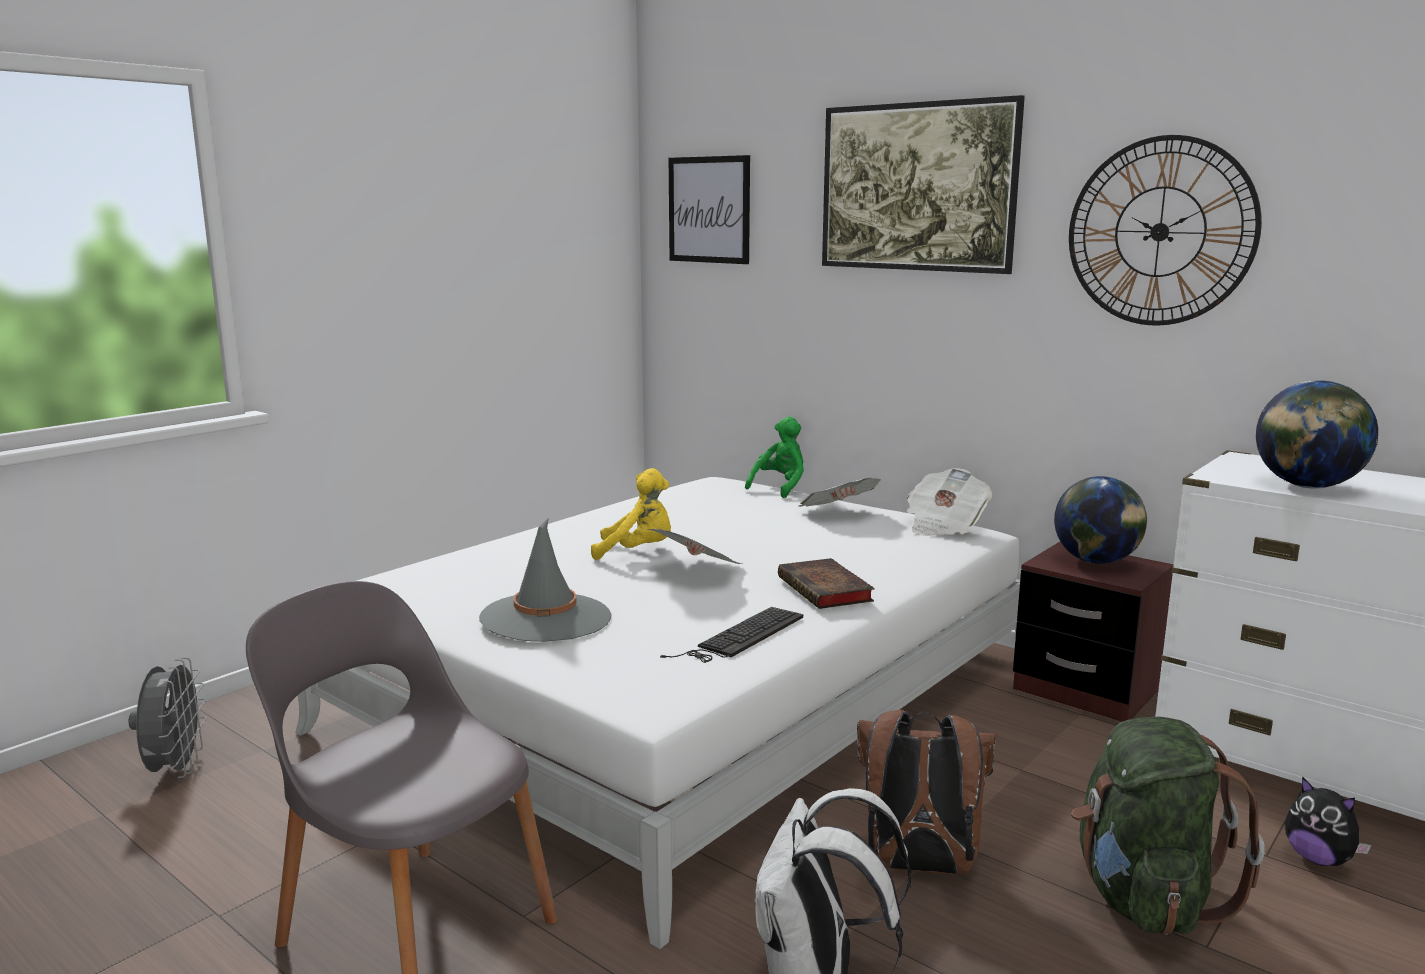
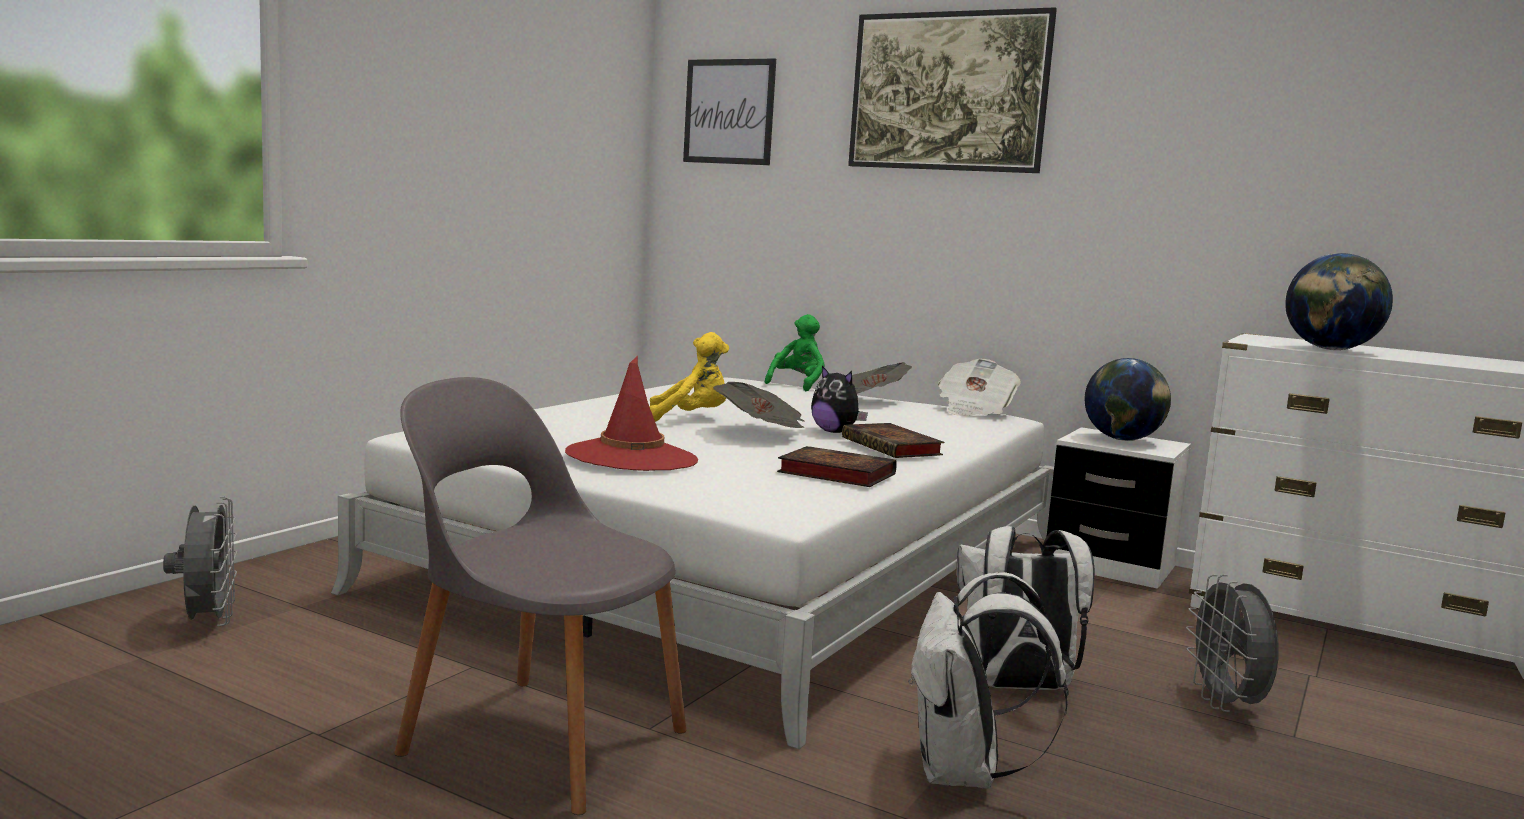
camera: 10 degrees left, 5 degrees down
grey hat [479,518,611,642] -> red hat [565,356,698,471]
keyboard [660,607,803,663] -> book [777,446,897,487]
brown backpack [857,710,996,875] -> white backpack [957,526,1094,690]
brown nightstand [1013,542,1174,722] -> white nightstand [1047,427,1191,589]
wall clock [1069,135,1262,326] -> none
green backpack [1071,716,1265,935] -> grey fan [1186,575,1279,712]
plush toy [1285,776,1371,866] -> plush toy moved to [811,366,868,433]

